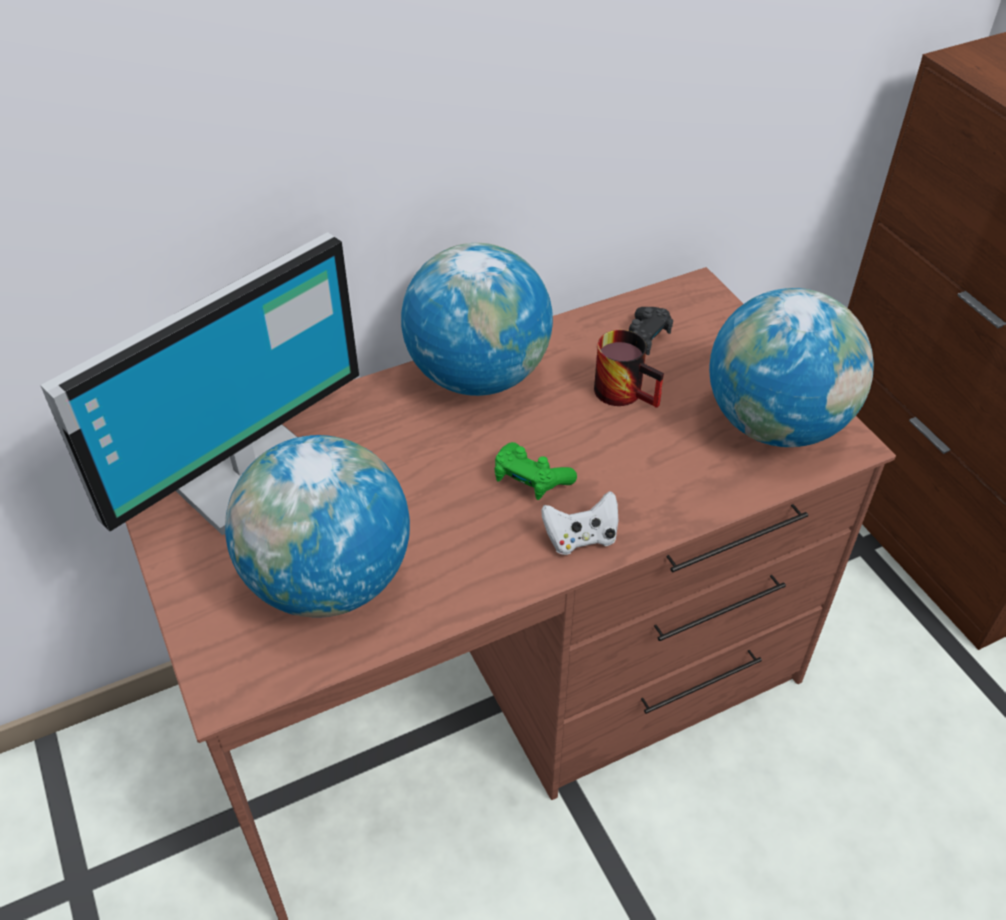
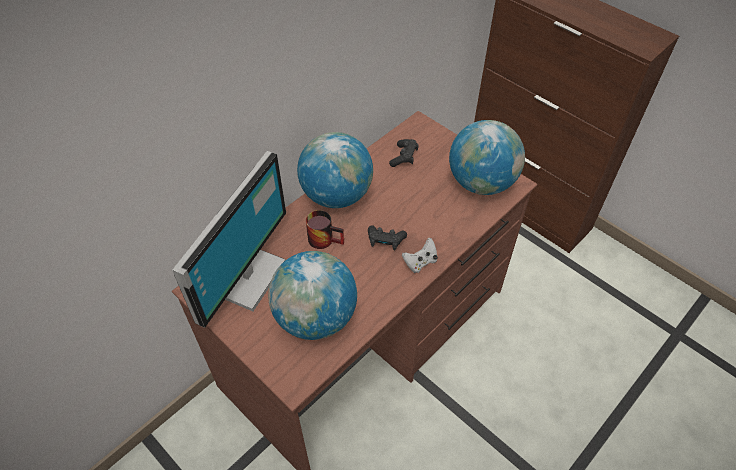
camera: 20 degrees left, 5 degrees up
green game controller [495,442,577,500] -> black game controller [368,225,407,250]
mug [594,330,664,408] -> mug moved to [306,210,344,249]

